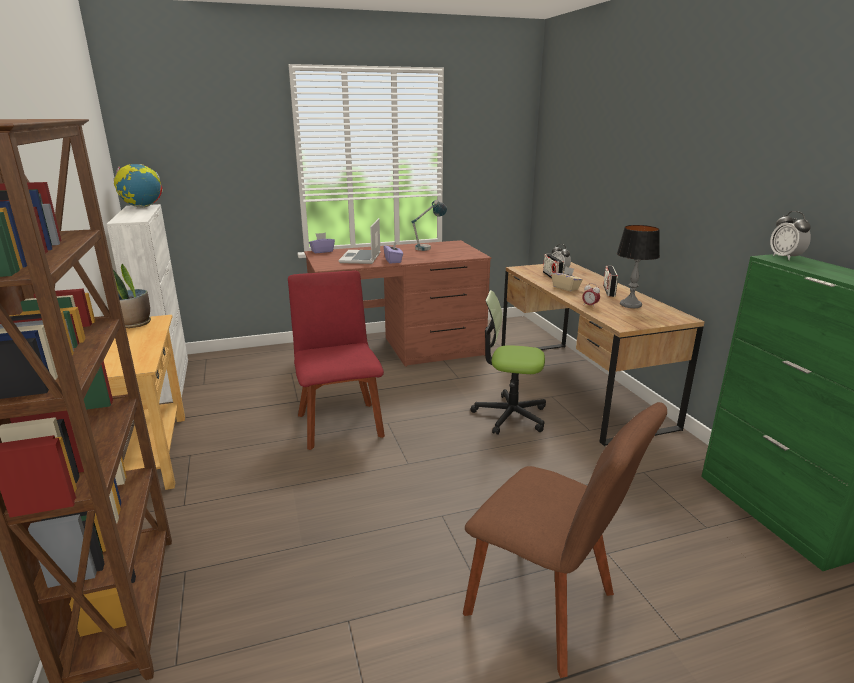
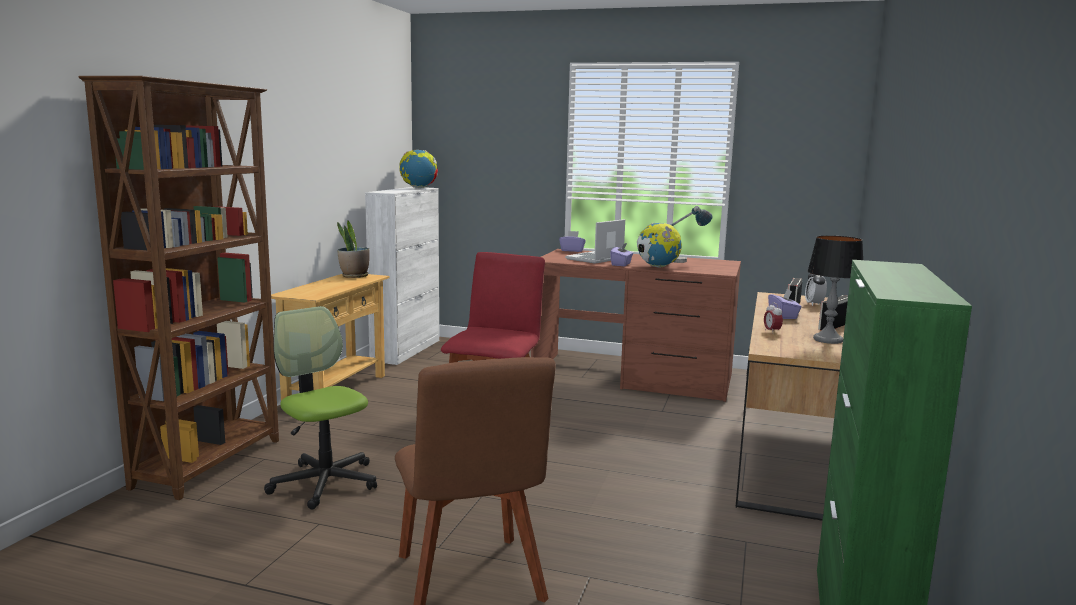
camera: 35 degrees right, 10 degrees down
office chair [471,290,546,435] -> office chair moved to [264,306,377,510]
beige tissue box [552,266,583,292] -> purple tissue box [768,289,802,319]
alarm clock [770,211,811,260] -> none
none -> globe [637,223,682,267]

